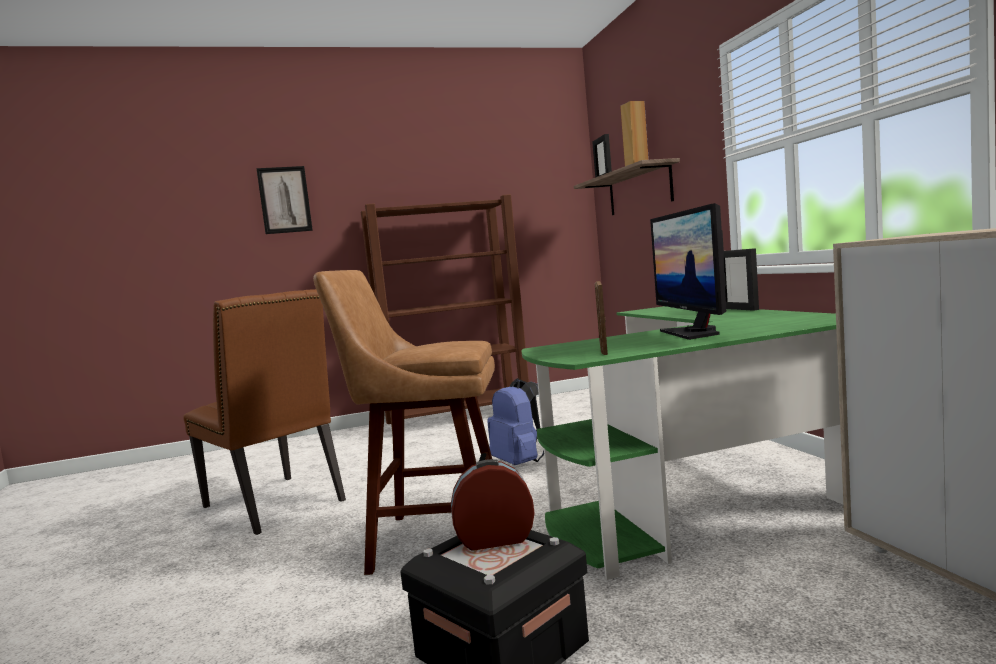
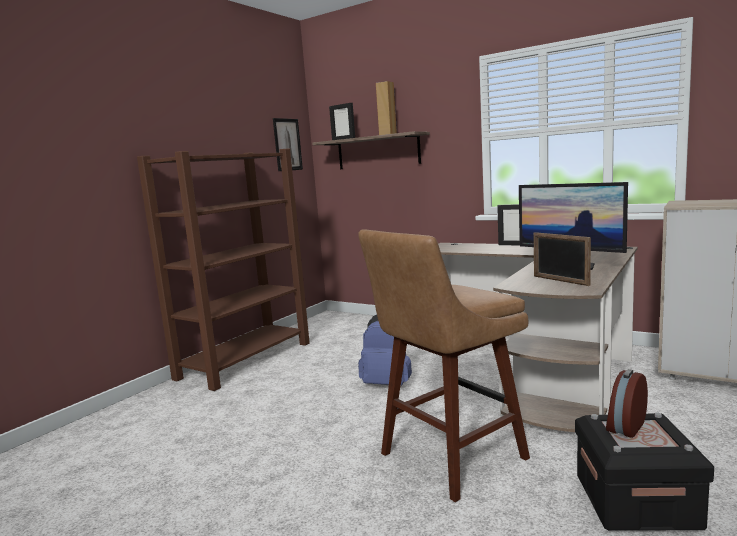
camera: 40 degrees left, 5 degrees up
brown chair [183,289,346,535] -> none
picture [256,166,313,234] -> picture moved to [273,118,303,171]
green desk [522,306,843,580] -> brown desk [438,243,638,432]

